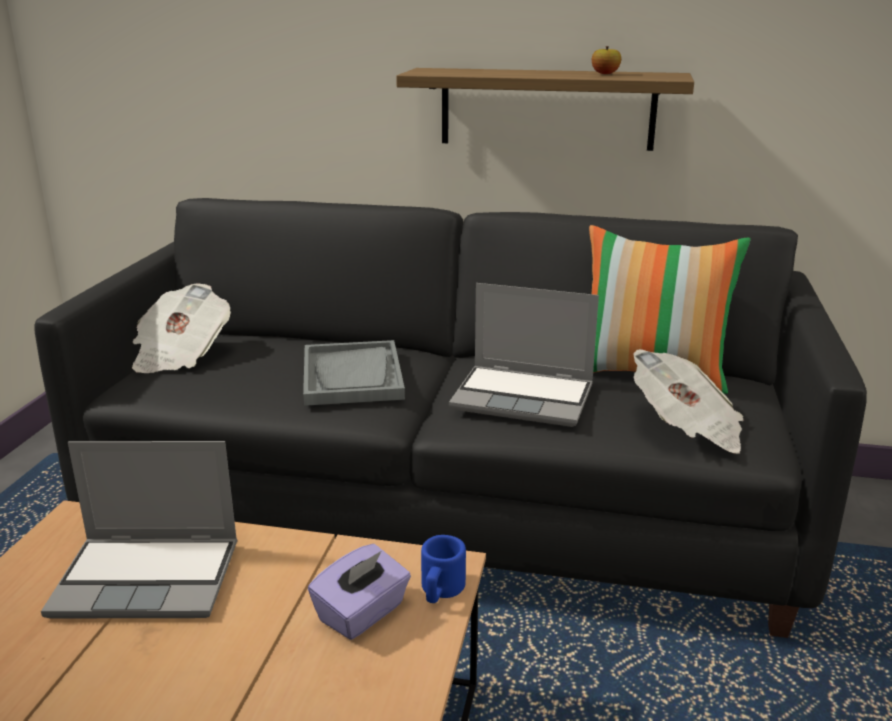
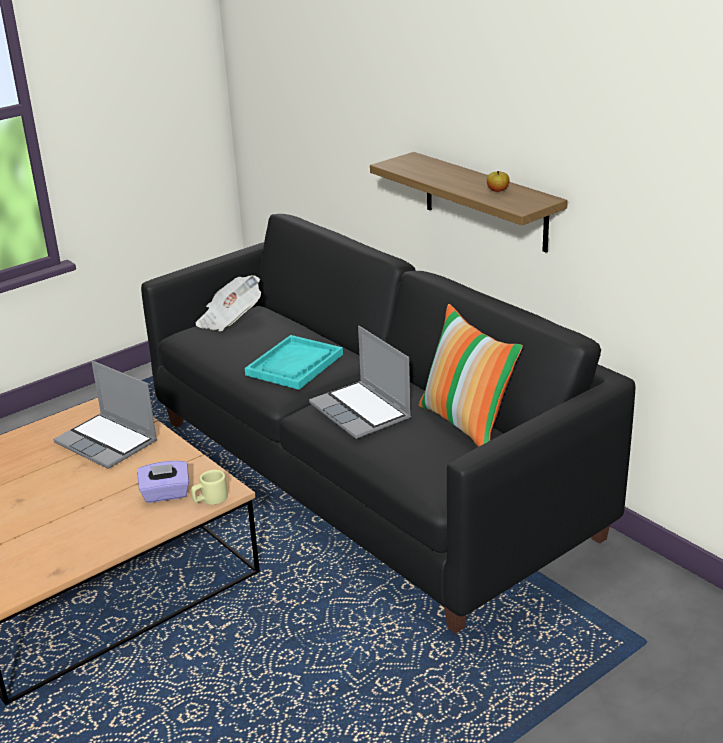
camera: 40 degrees right, 5 degrees up
grey tray [303,340,405,406] -> turquoise tray [245,335,343,390]
blue mug [421,535,466,603] -> beige mug [191,469,228,505]
newspaper [633,349,743,454] -> none

